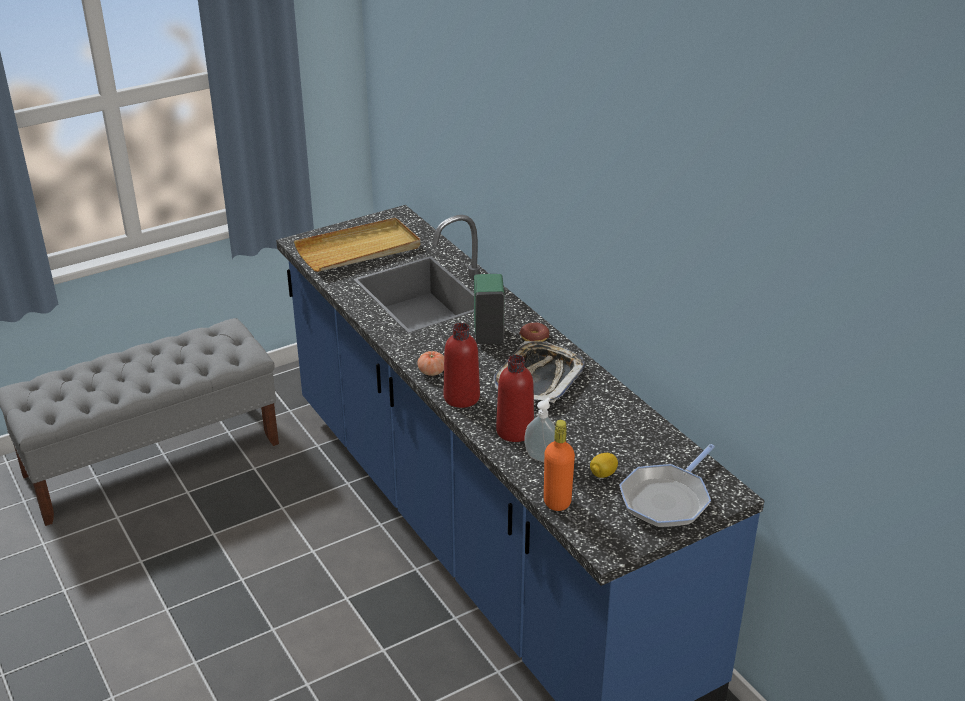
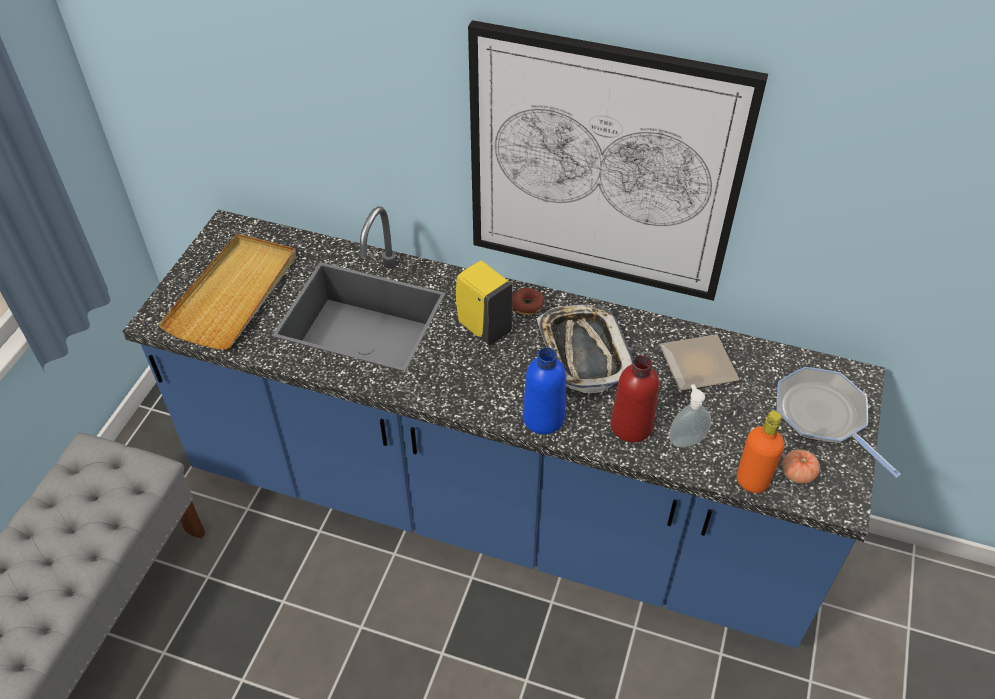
camera: 40 degrees left, 15 degrees up
tomato [417,351,444,376] -> tomato moved to [782,449,820,484]
red bottle [444,323,480,408] -> blue bottle [523,347,566,434]
green soap dispenser [474,274,504,344] -> yellow soap dispenser [456,260,513,345]
lemon [590,453,618,478] -> none
frying pan [619,444,715,528] -> frying pan turned 150 degrees clockwise [777,367,901,478]
none -> picture [468,20,768,301]
none -> plate [660,334,740,391]

